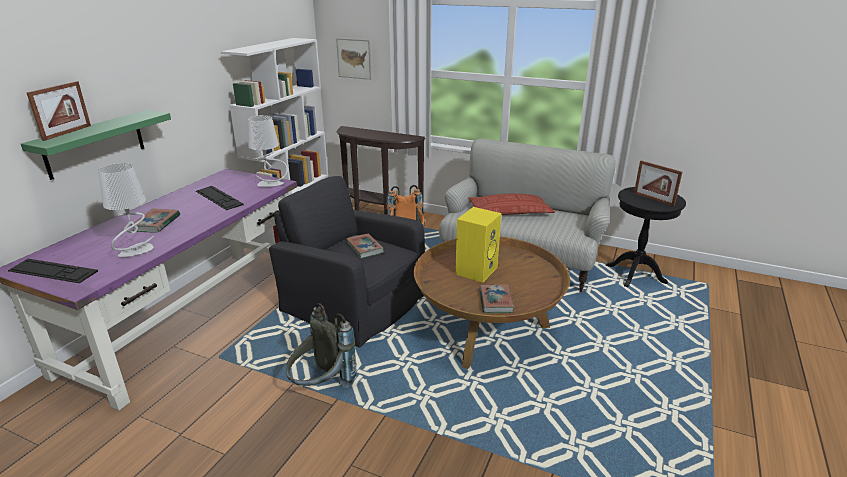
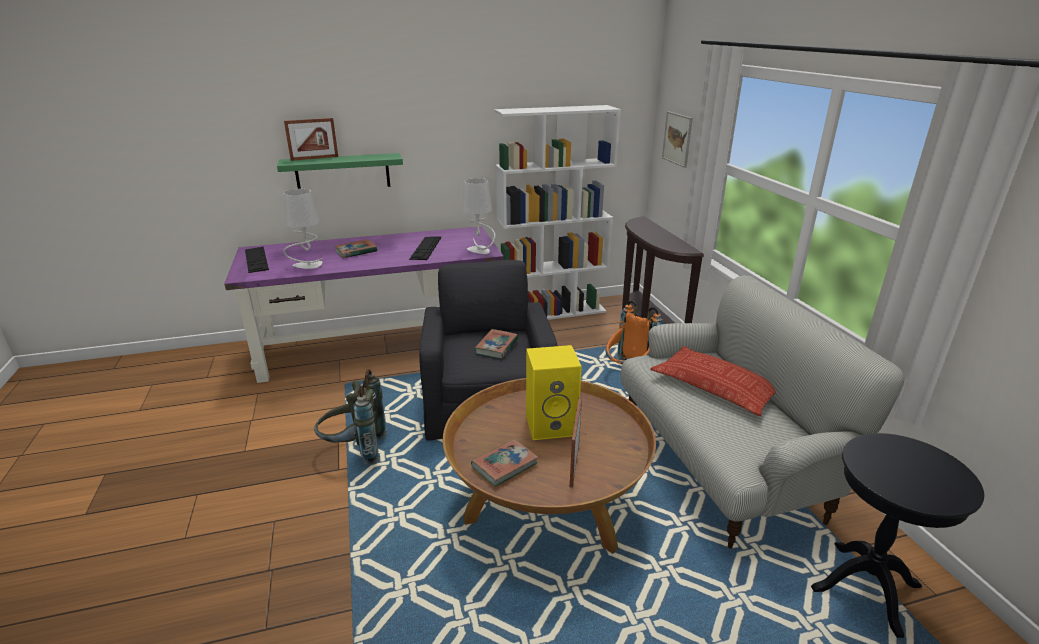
camera: 50 degrees right, 0 degrees up
picture frame [634,160,682,206] -> picture frame moved to [570,397,582,488]

